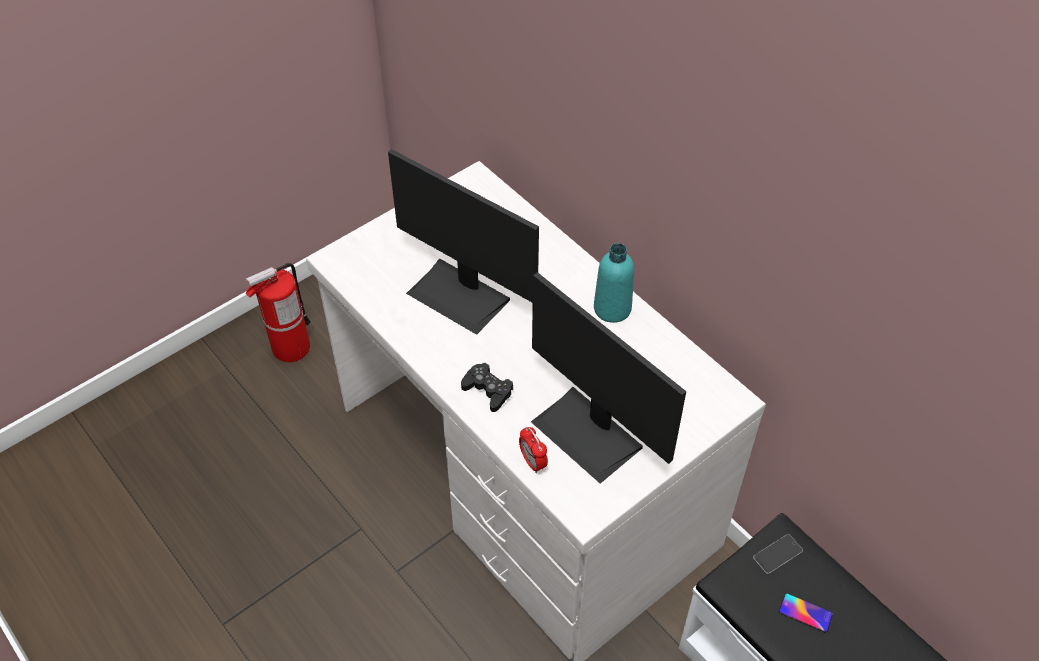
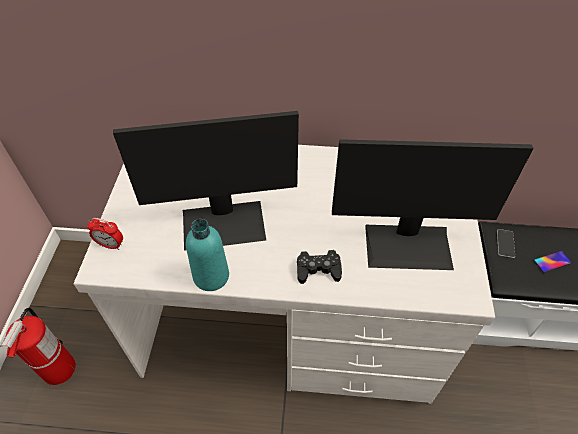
camera: 45 degrees left, 0 degrees up
alarm clock [519,427,548,473] -> alarm clock moved to [87,218,123,250]
turquoise bottle [594,243,634,323] -> turquoise bottle moved to [186,219,229,291]

